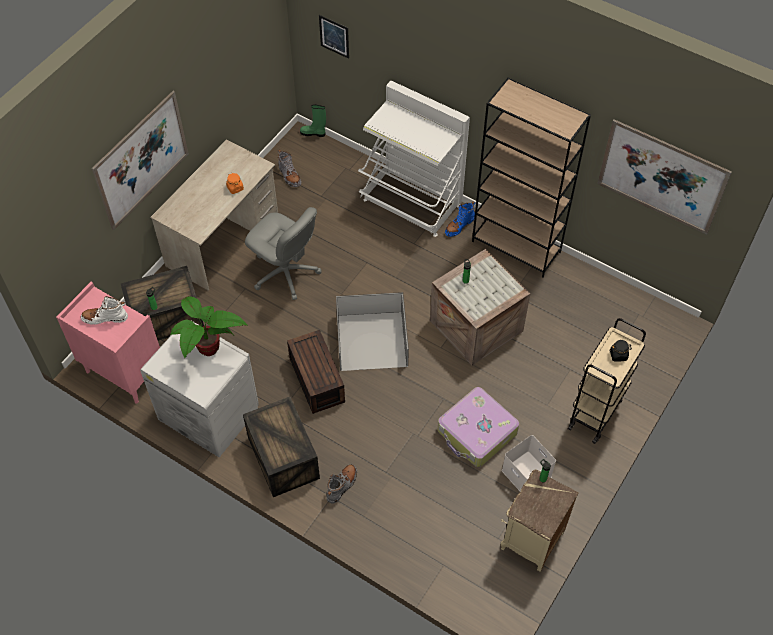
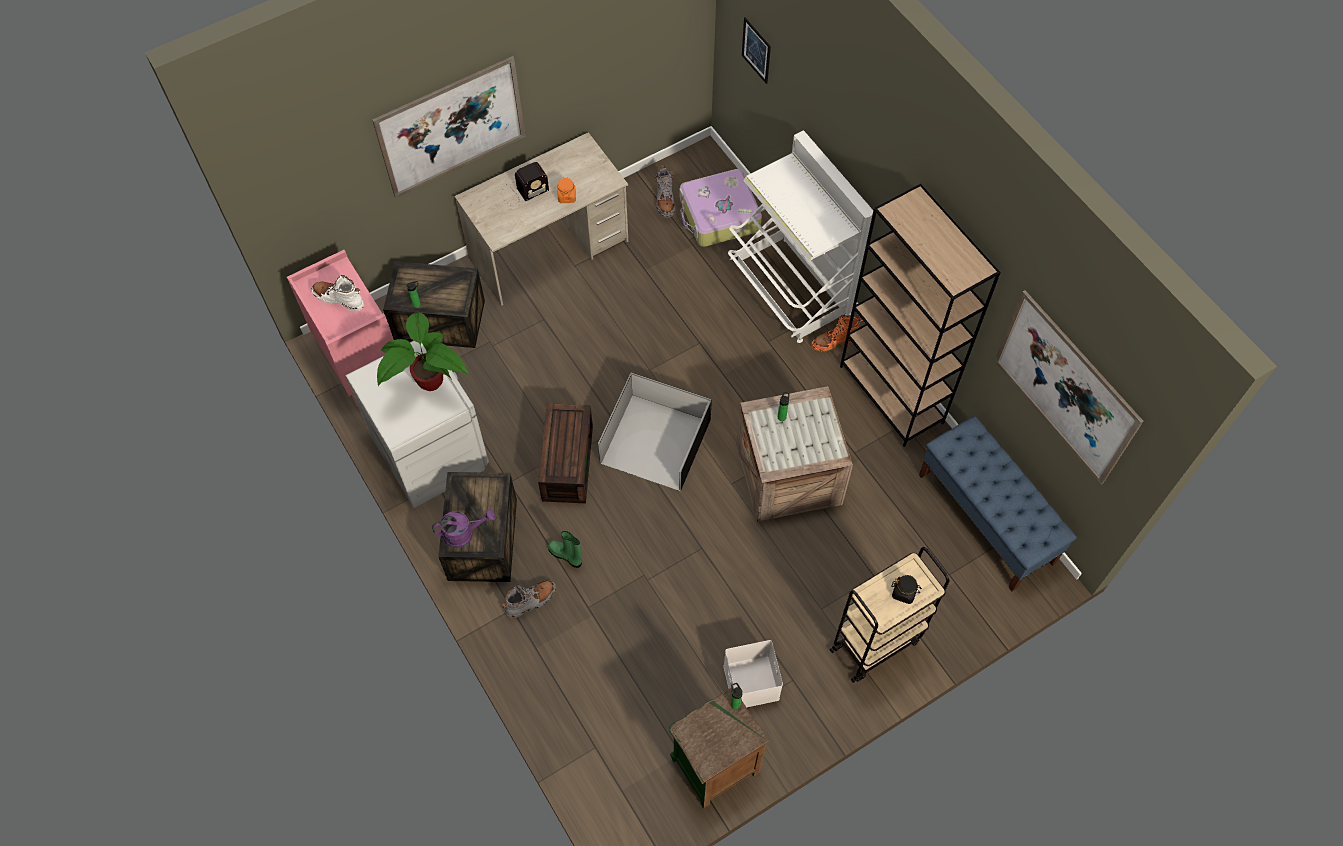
camera: 25 degrees right, 5 degrees up
grey office chair [245,207,321,300] -> none
green boot [300,105,326,137] -> green boot moved to [548,531,582,568]
suitcase [438,387,519,467] -> suitcase moved to [679,169,762,247]
blue boot [445,202,475,237] -> orange boot [811,315,863,352]
beige nightstand [501,470,578,572] -> green nightstand [669,688,770,809]
none -> purple watering can [432,509,496,548]
none -> radio [501,162,549,207]
none -> blue bench [919,416,1077,592]

